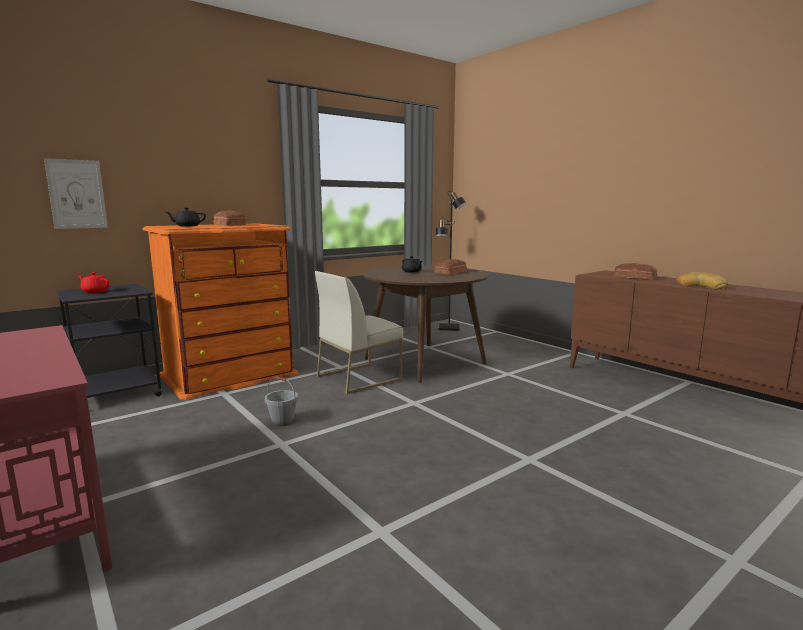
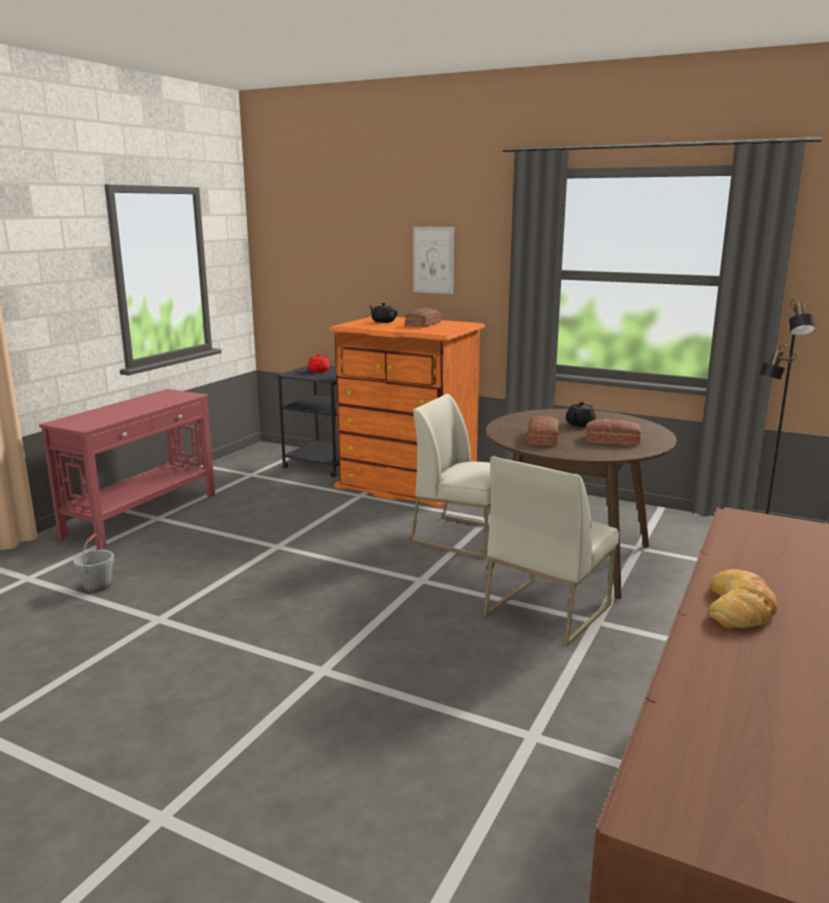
camera: 65 degrees right, 5 degrees up
picture [44,158,108,229] -> picture moved to [413,227,454,294]
grey bucket [265,376,298,426] -> grey bucket moved to [73,534,114,592]
bread [614,263,657,280] -> bread moved to [528,416,560,446]
none -> white chair [483,456,619,647]

